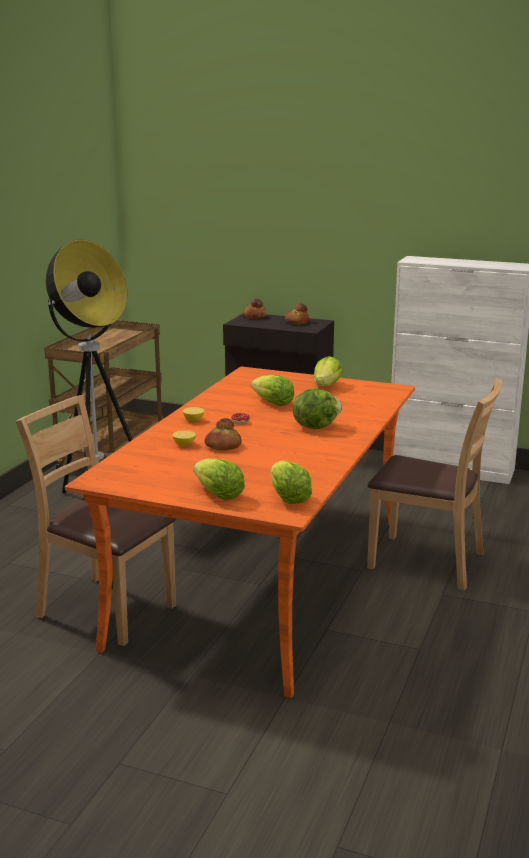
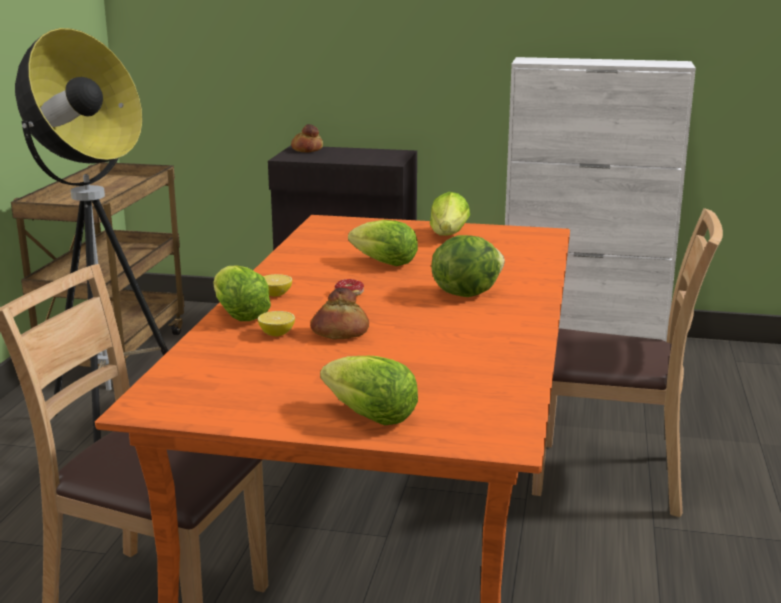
camera: 10 degrees left, 0 degrees up
lettuce [271,460,312,504] -> lettuce moved to [213,266,271,321]
bread [285,303,309,325] -> none

